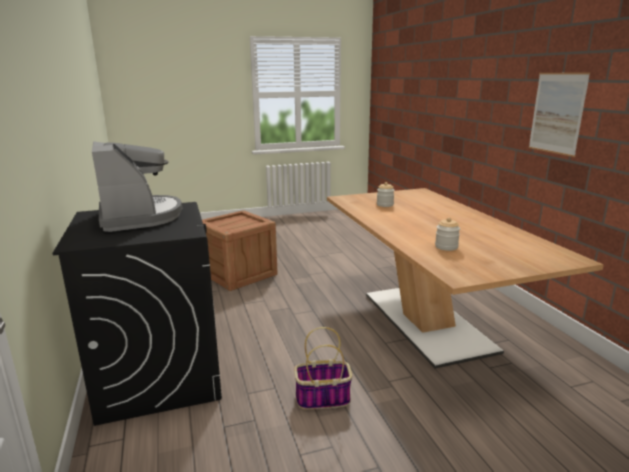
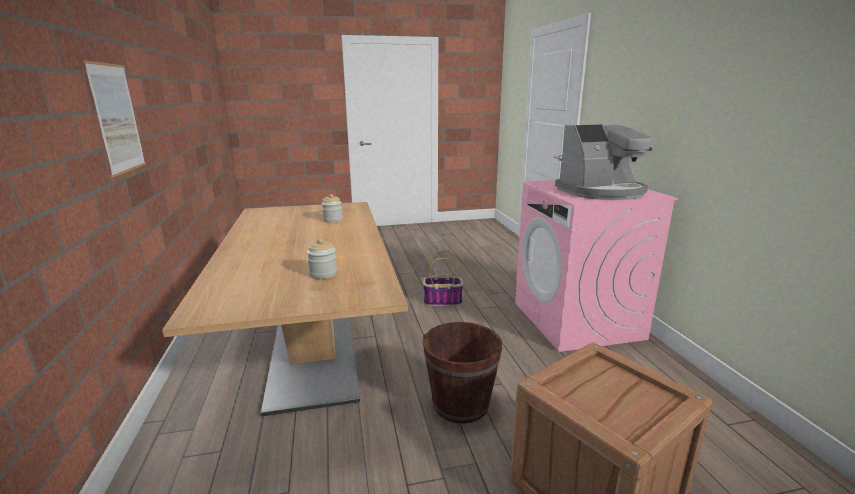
camera: 175 degrees left, 0 degrees up
black washing machine [53,202,222,426] -> pink washing machine [515,180,678,352]
coffee machine [92,141,182,232] -> coffee machine turned 90 degrees counterclockwise [555,124,652,200]
none -> brown bucket [423,322,502,424]

